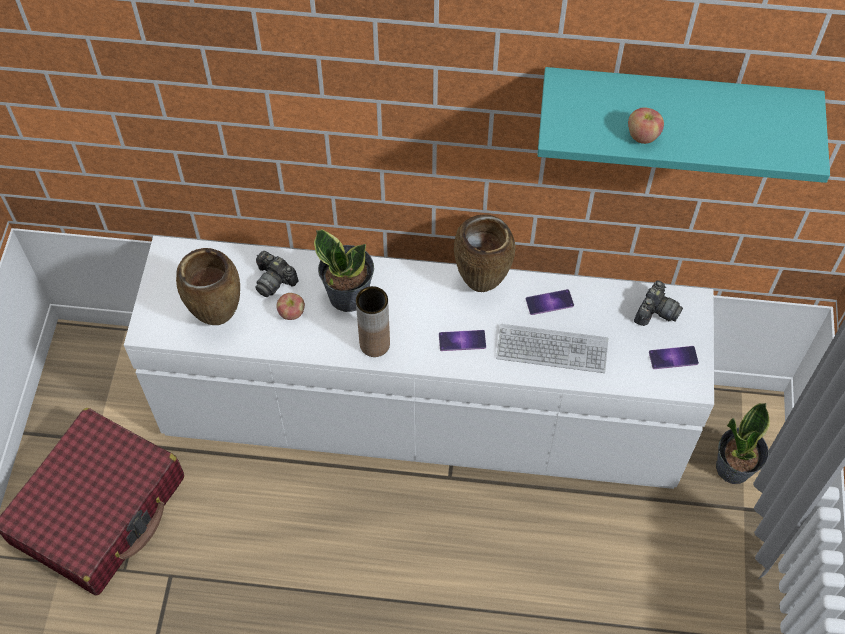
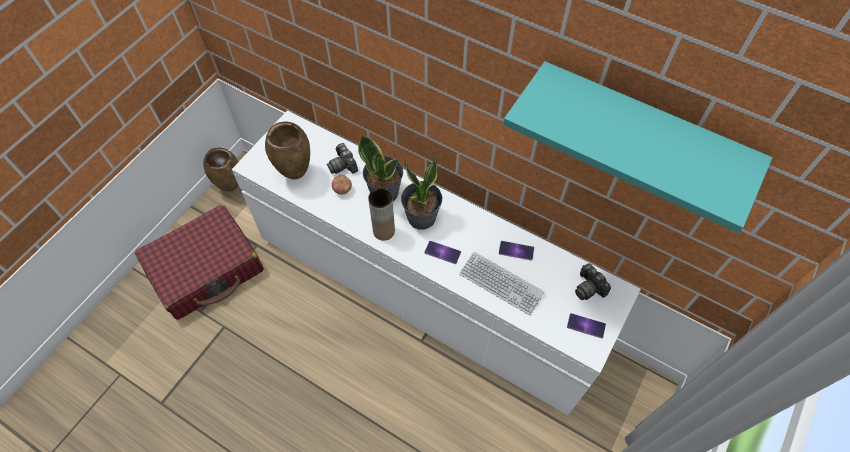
camera: 25 degrees right, 0 degrees up
brown vase [454,214,516,292] -> brown vase moved to [203,148,238,192]
apple [628,108,664,144] -> none
camera [634,281,683,326] -> camera turned 90 degrees clockwise [575,264,611,300]
potted plant [716,403,770,484] -> potted plant moved to [401,156,442,230]

